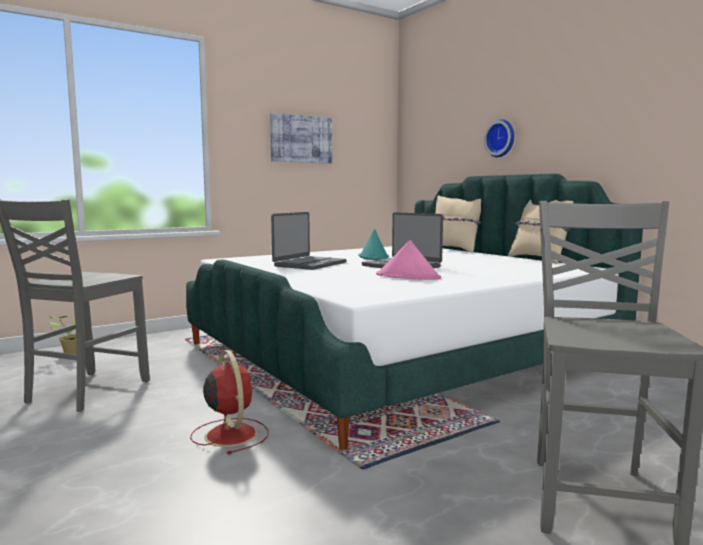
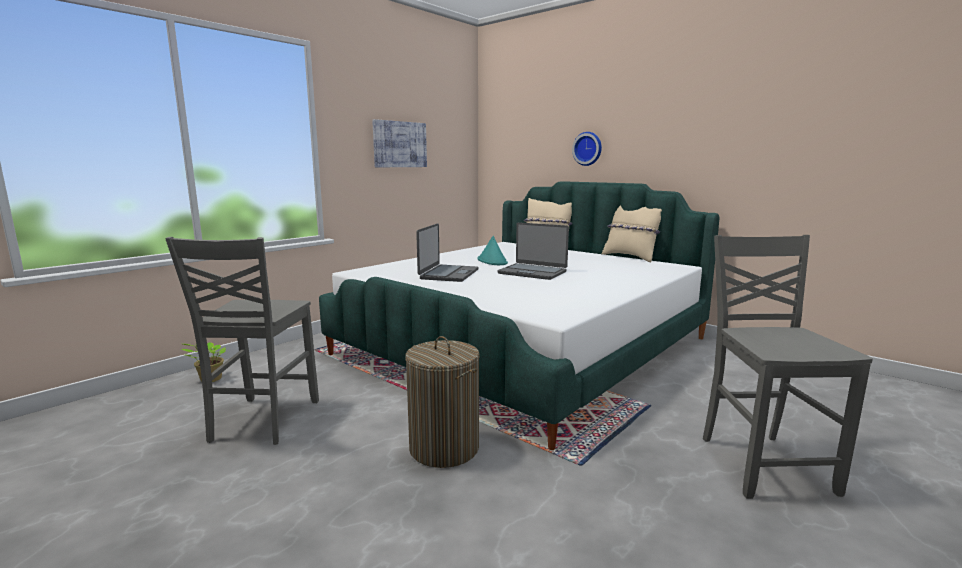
camera: 15 degrees left, 5 degrees up
red fan [190,350,268,455] -> laundry basket [405,336,480,468]
pink hat [376,240,441,280] -> none

